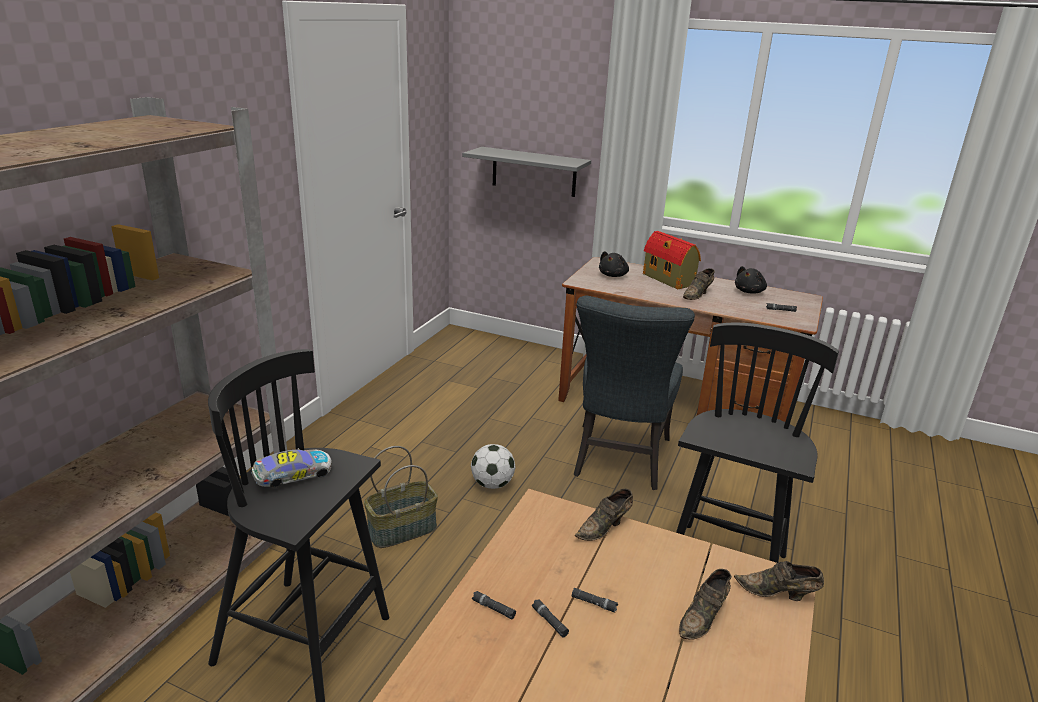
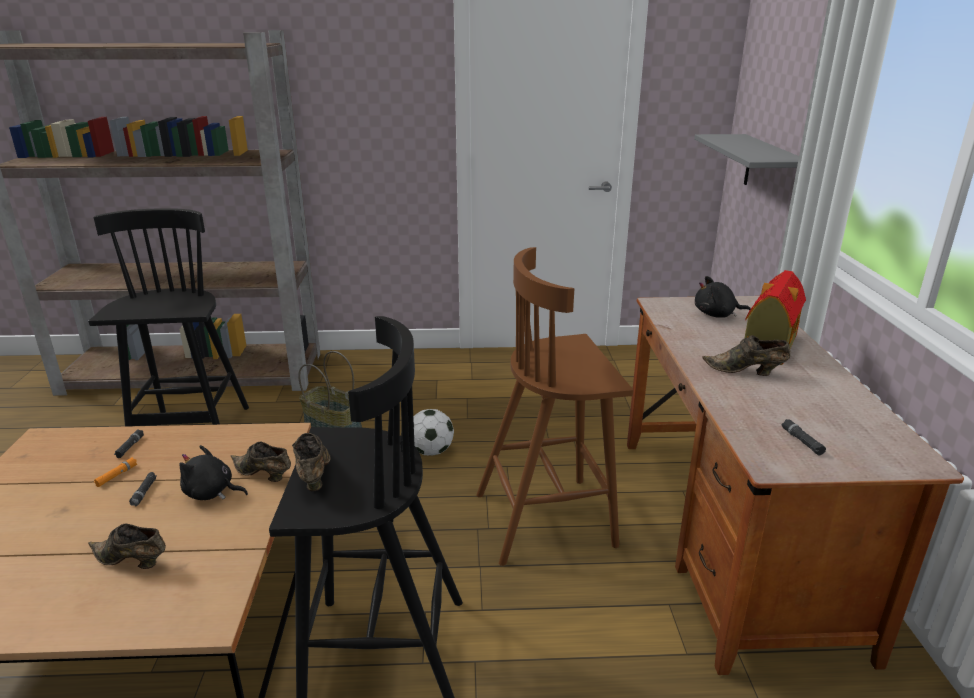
camera: 65 degrees right, 0 degrees up
toy car [251,448,332,488] -> none
black flashlight [532,600,569,638] -> orange flashlight [94,457,137,487]
grey chair [574,295,695,490] -> brown stool [476,247,633,566]
brown shoe [734,561,824,601] -> brown shoe moved to [292,433,331,491]
black plush toy [735,266,767,294] -> black plush toy moved to [179,445,248,500]

